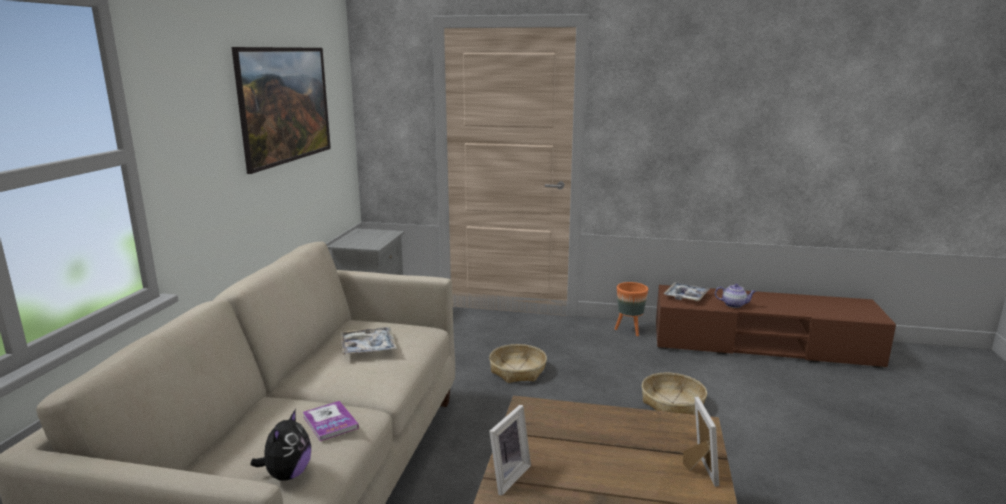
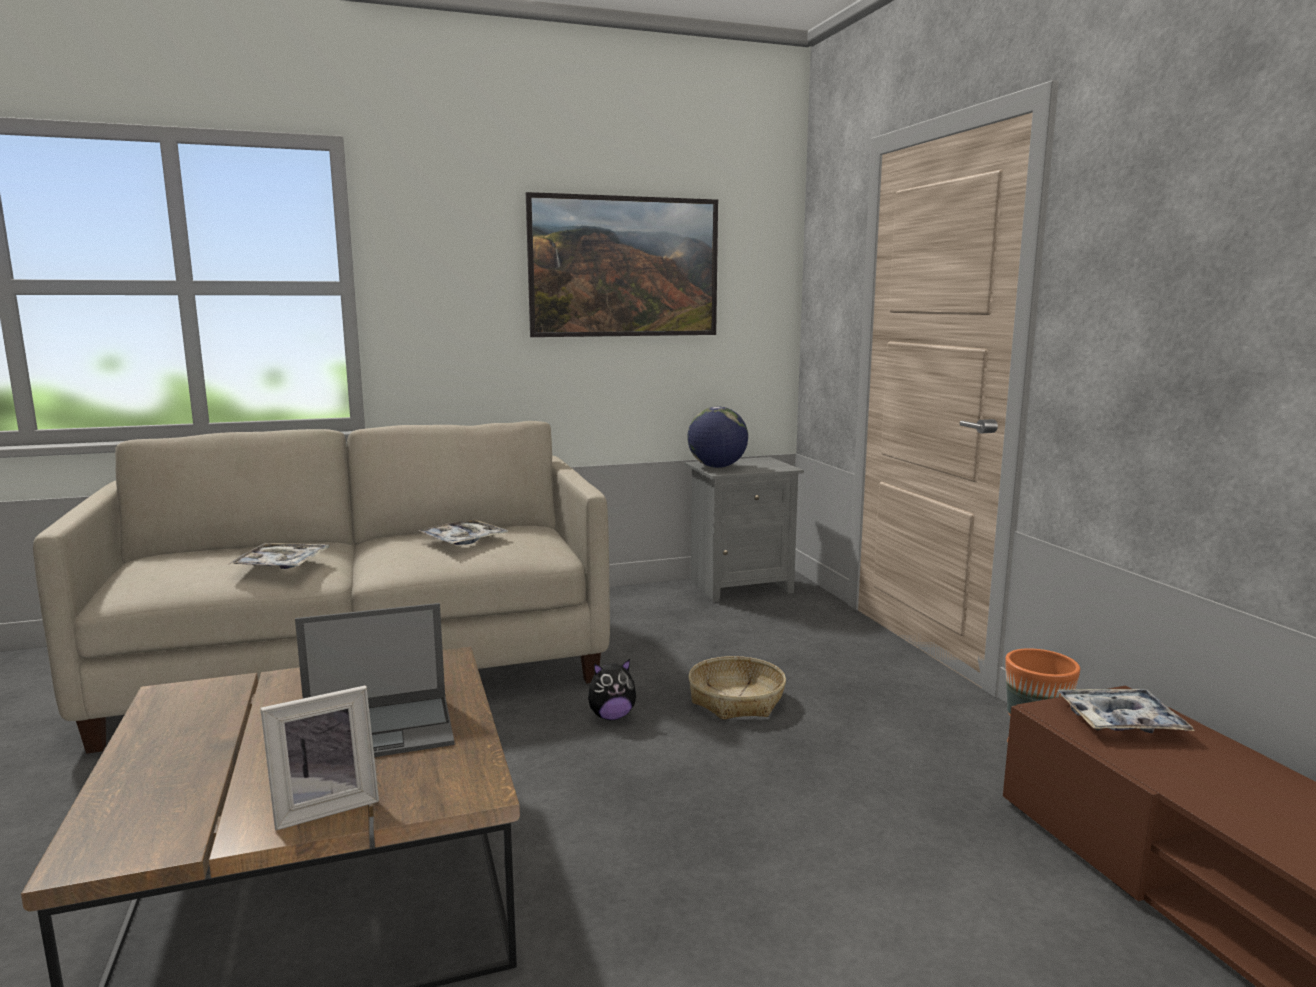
camera: 60 degrees right, 5 degrees down
plush toy [250,409,311,481] -> plush toy moved to [588,659,636,720]
book [303,401,359,441] -> tray [227,543,329,569]
picture frame [489,405,531,496] -> none
basket [642,373,707,415] -> none
teapot [715,284,756,308] -> none
none -> laptop [295,603,454,757]
none -> globe [687,407,748,468]

